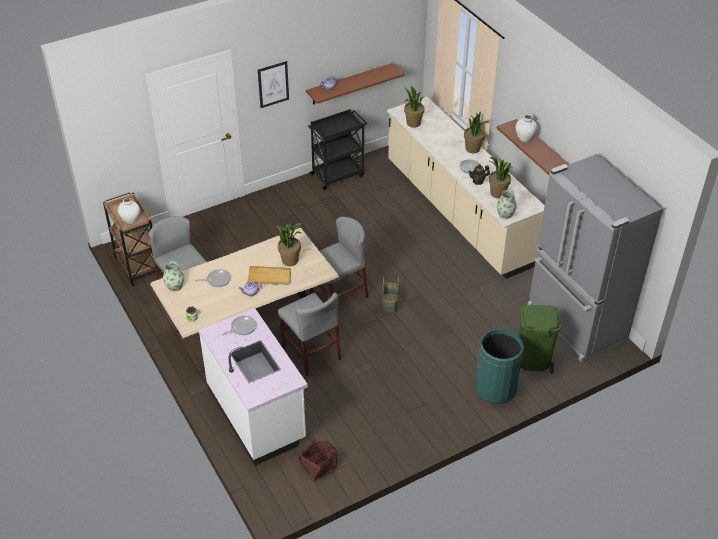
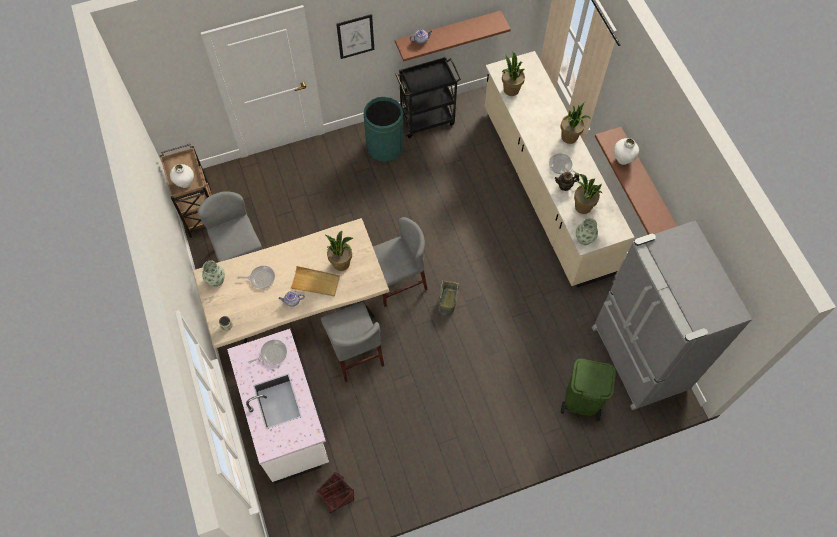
camera: 10 degrees right, 20 degrees up
green trash can [475,329,524,404] -> green trash can moved to [364,97,404,162]

